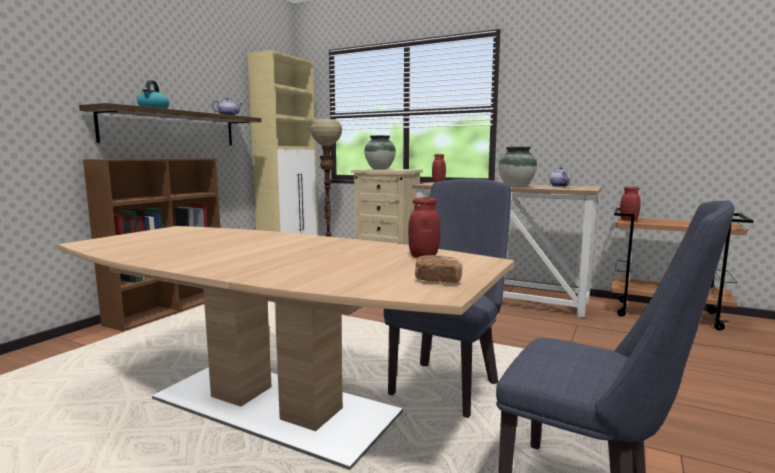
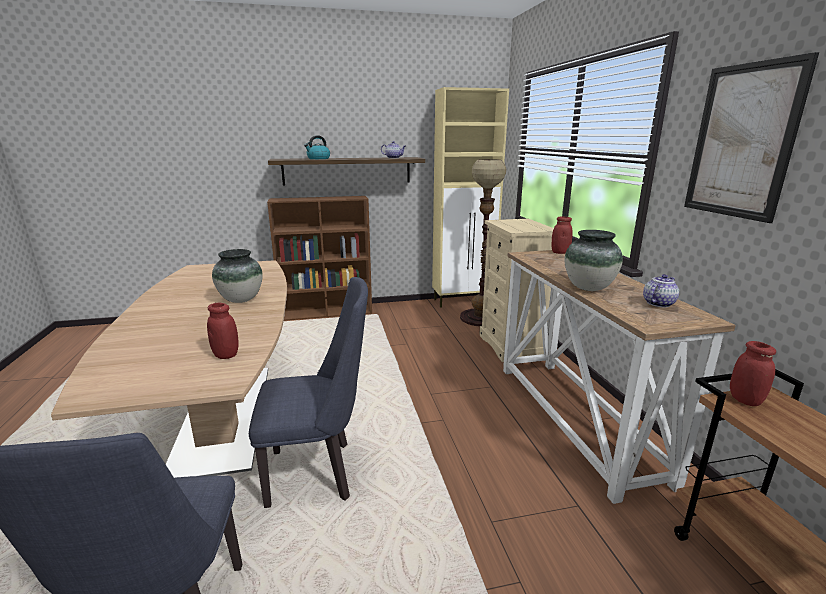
camera: 50 degrees right, 10 degrees up
vase [364,135,396,170] -> vase moved to [212,249,263,303]
bread [415,255,463,283] -> none
none -> picture [684,52,819,223]

